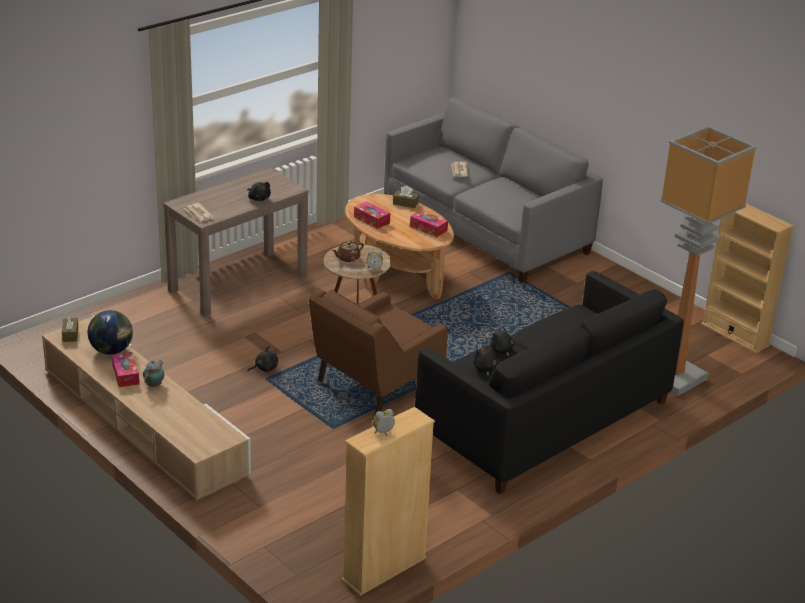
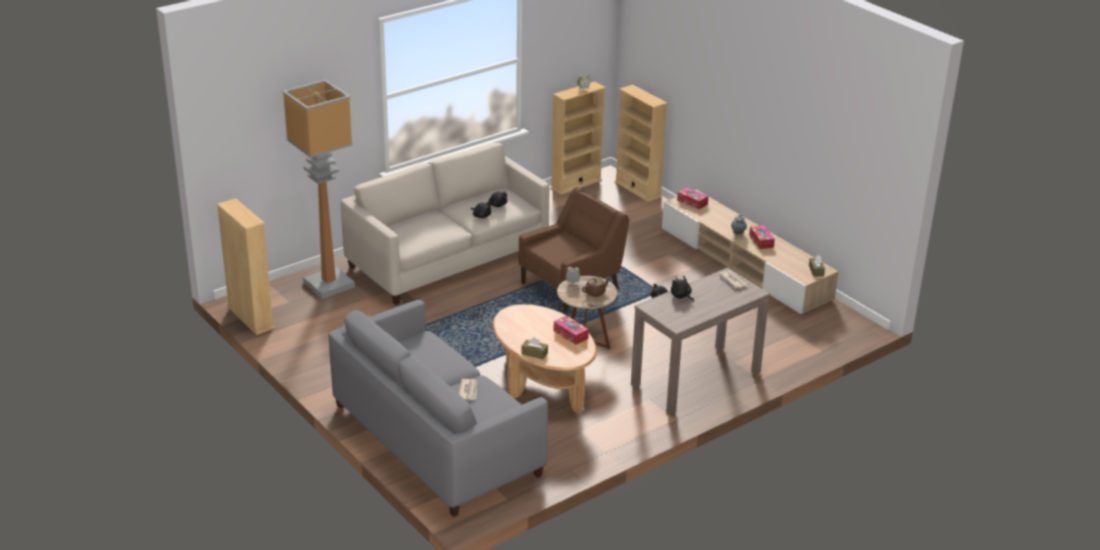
camera: 175 degrees left, 0 degrees up
globe [88,310,133,355] -> none
tissue box [410,210,448,237] -> tissue box moved to [677,187,709,209]
black sofa [415,271,684,494] -> beige sofa [341,143,549,305]
none -> beige bookcase [615,85,668,202]

